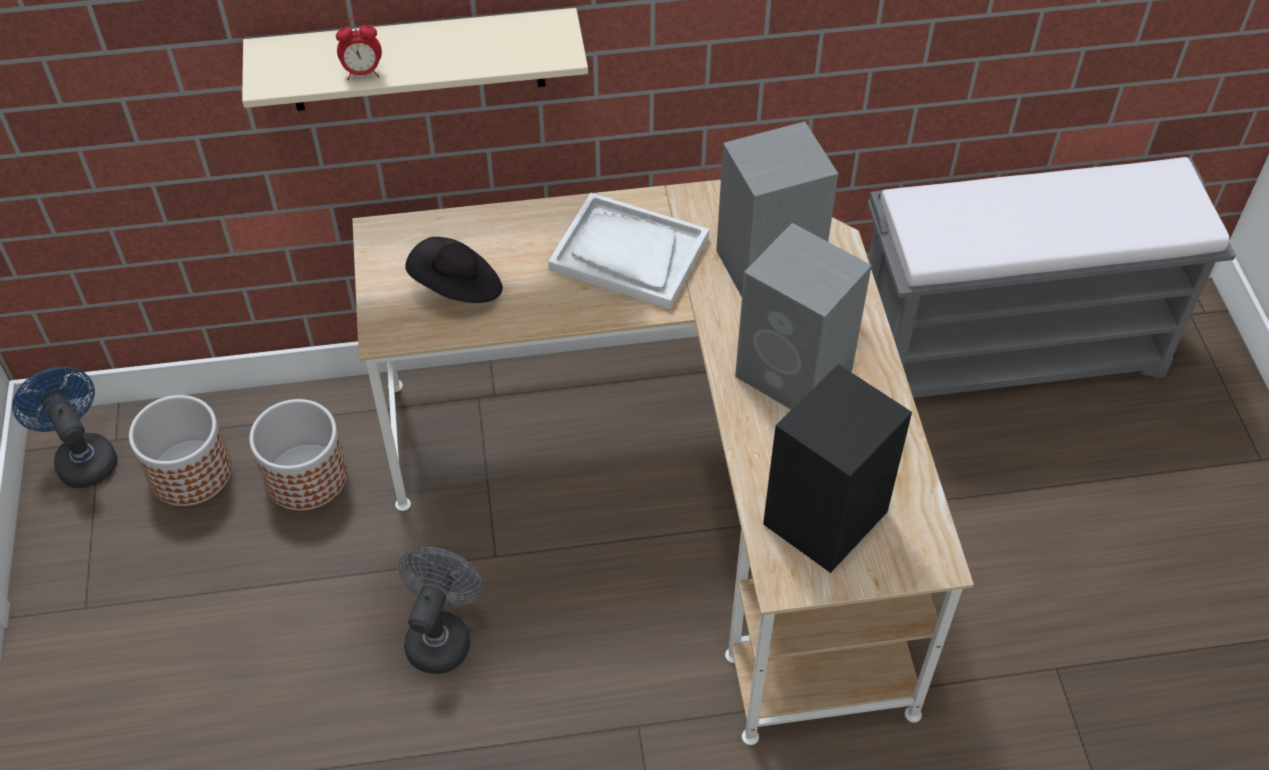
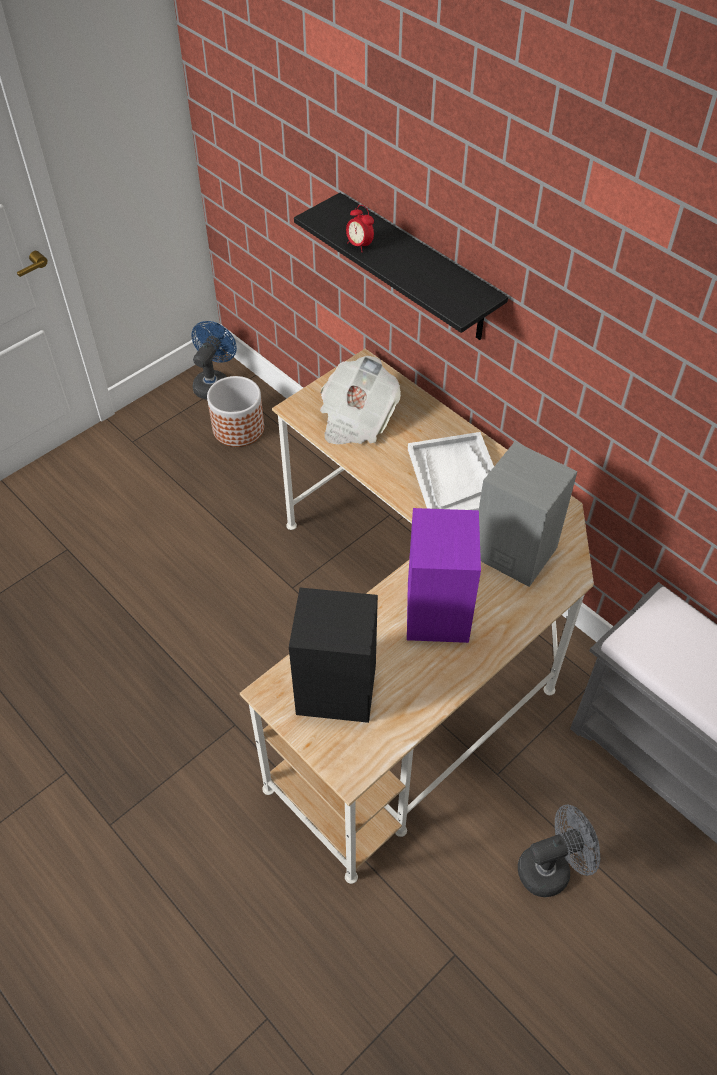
camera: 55 degrees right, 0 degrees up
beige shelf [242,8,588,111] -> black shelf [294,193,508,340]
planter [249,399,348,511] -> none
grey fan [398,547,483,674] -> grey fan moved to [518,805,600,897]
black hat [405,237,503,303] -> newspaper [320,356,401,444]
grey speaker [735,223,872,410] -> purple speaker [407,508,481,643]

